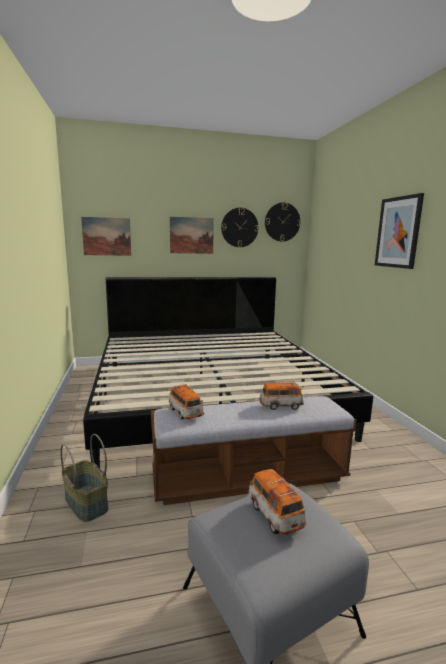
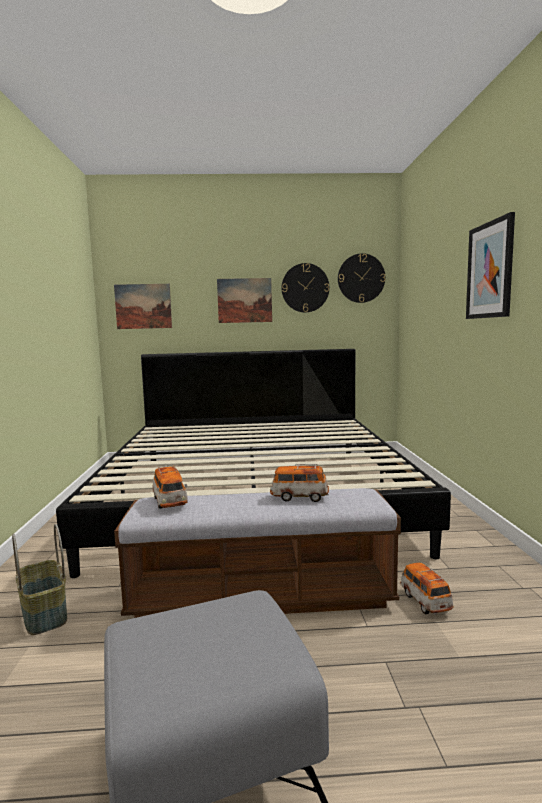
camera: 10 degrees right, 5 degrees down
toy car [248,469,307,536] -> toy car moved to [400,563,454,615]

